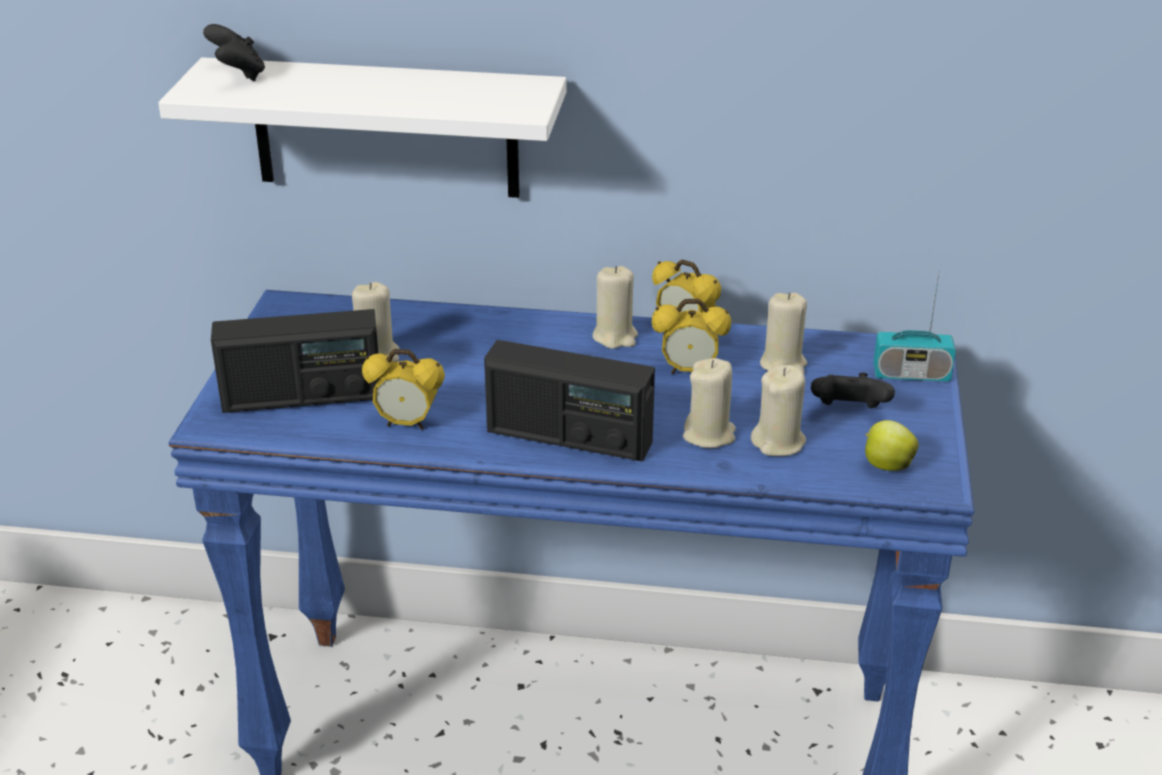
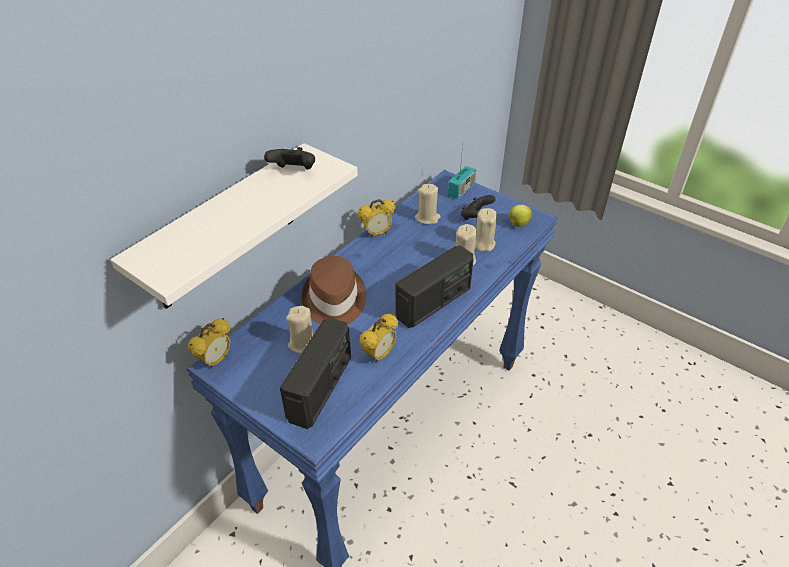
camera: 60 degrees left, 10 degrees up
black game controller [203,24,265,81] -> black game controller moved to [264,147,315,170]
beige candle [592,266,638,349] -> none
alarm clock [652,299,731,374] -> alarm clock moved to [188,318,231,369]
none -> brown hat [302,256,366,325]

